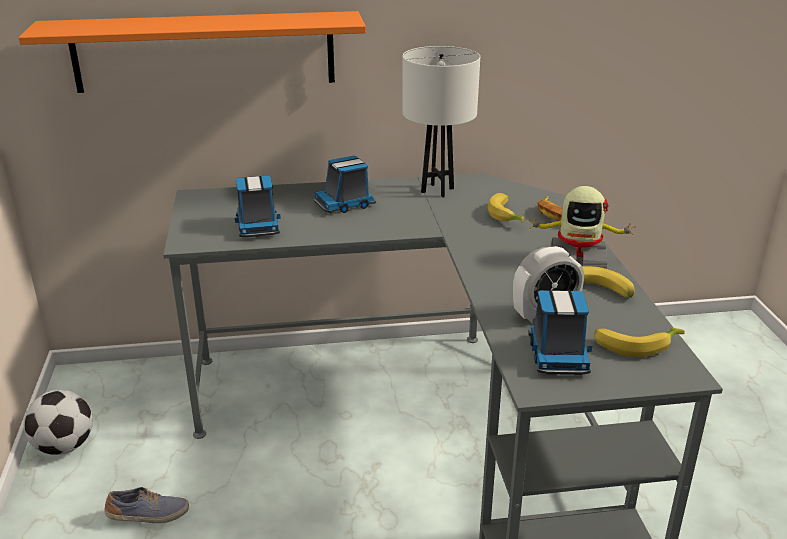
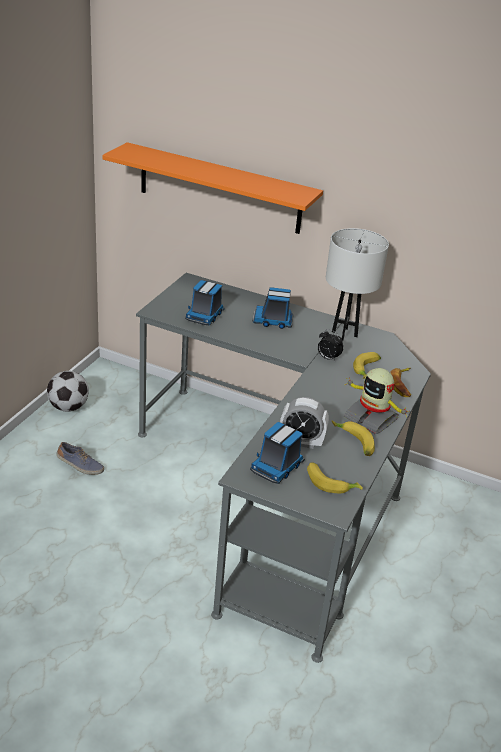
camera: 30 degrees right, 5 degrees up
none -> alarm clock [318,329,343,361]

